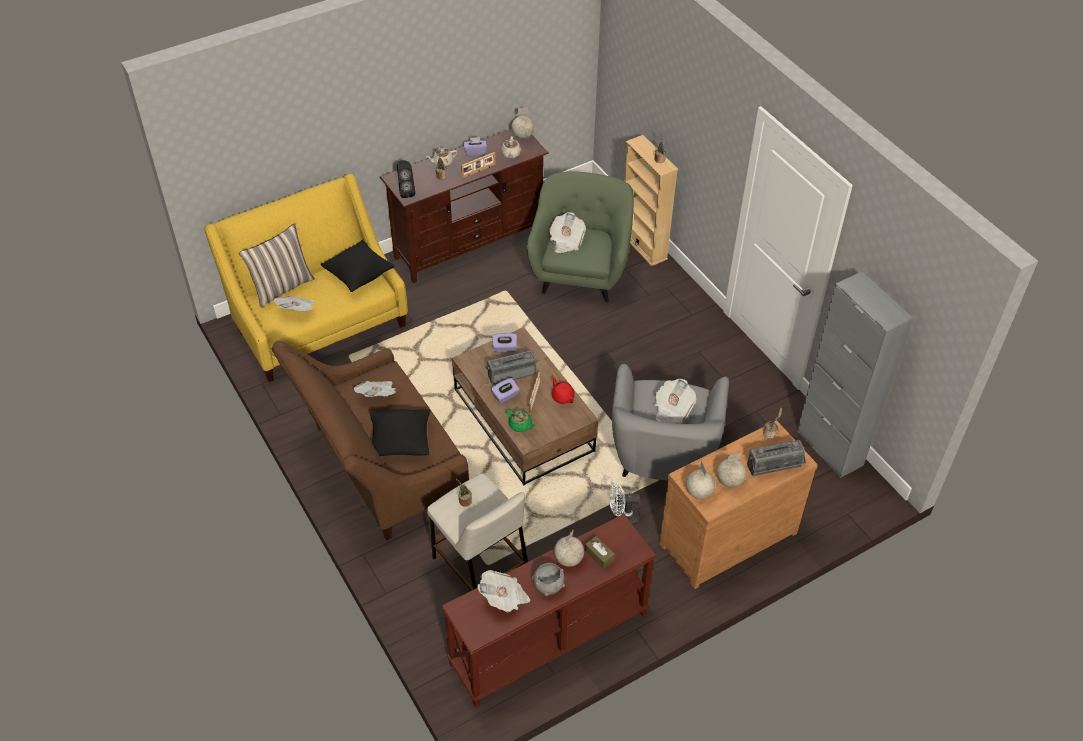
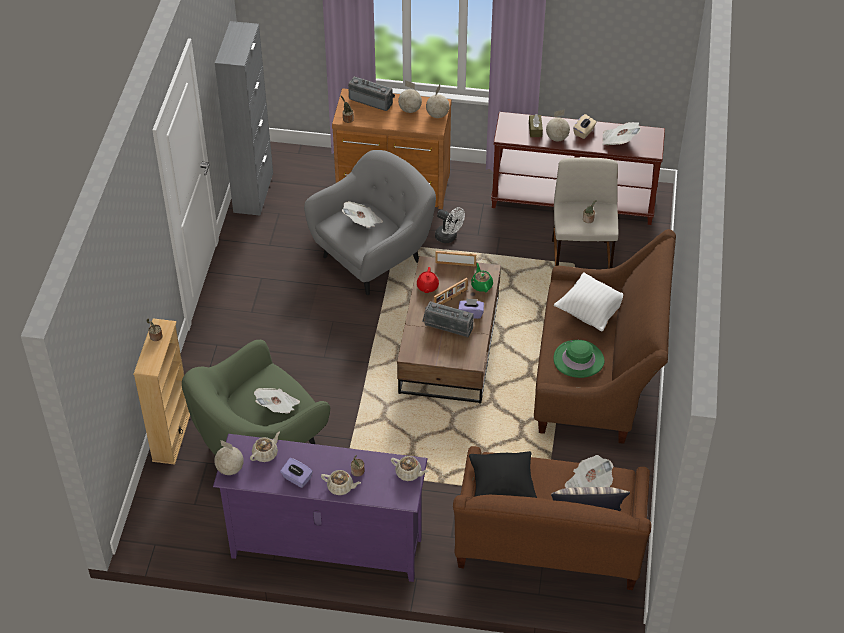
camera: 140 degrees left, 0 degrees up
yellow sofa [204,174,408,382] -> brown sofa [453,446,652,590]
newspaper [354,381,396,397] -> green hat [553,340,605,378]
black pillow [370,409,430,456] -> white pillow [554,273,623,332]
brown tv stand [380,129,549,283] -> purple tv stand [213,434,428,582]
black speaker [397,160,415,198] -> beige teapot [391,456,429,481]
picture frame [461,152,496,178] -> picture frame moved to [435,251,476,267]
purple tissue box [492,333,517,353] -> none
grey bowl [532,563,565,596] -> beige tissue box [573,114,596,139]

